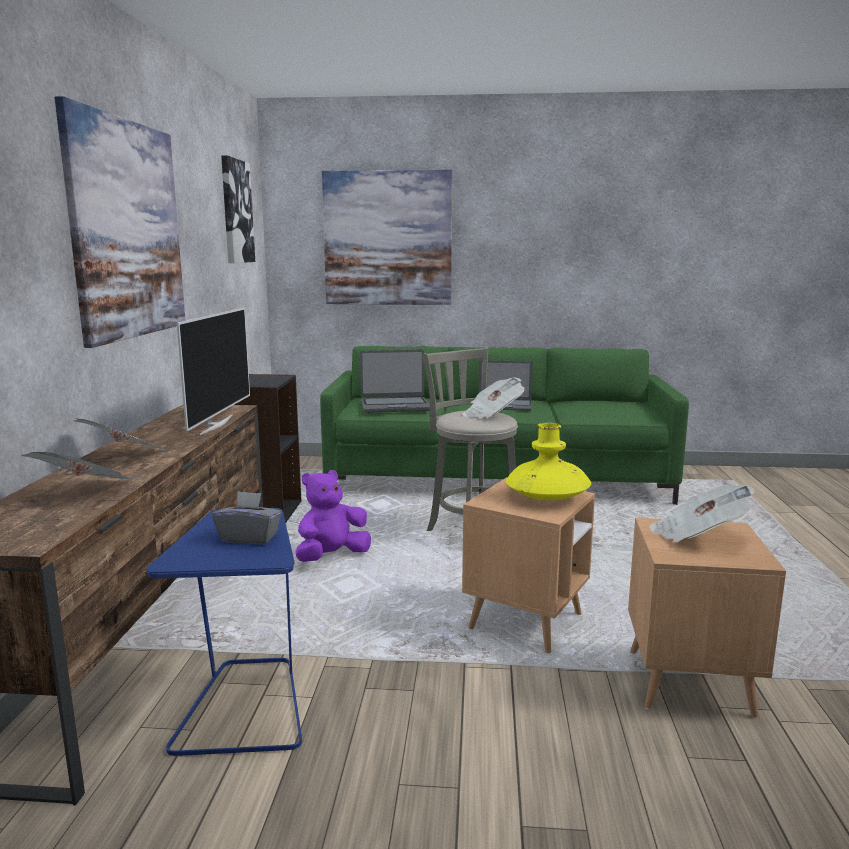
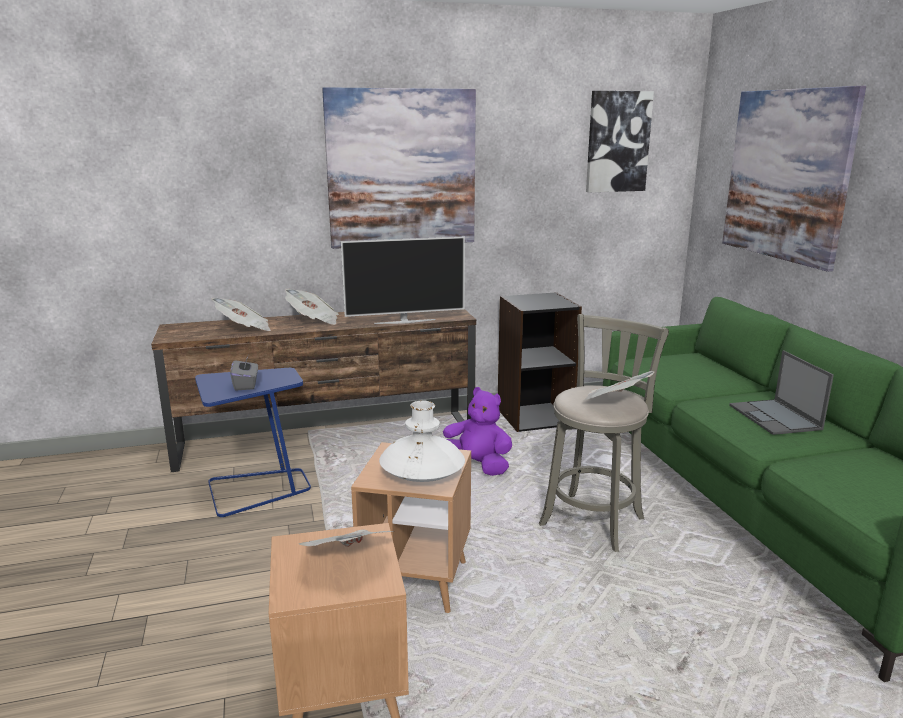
camera: 70 degrees right, 5 degrees up
laptop [360,349,430,413] -> none
yellow vase [506,423,591,500] -> white vase [379,400,465,482]

